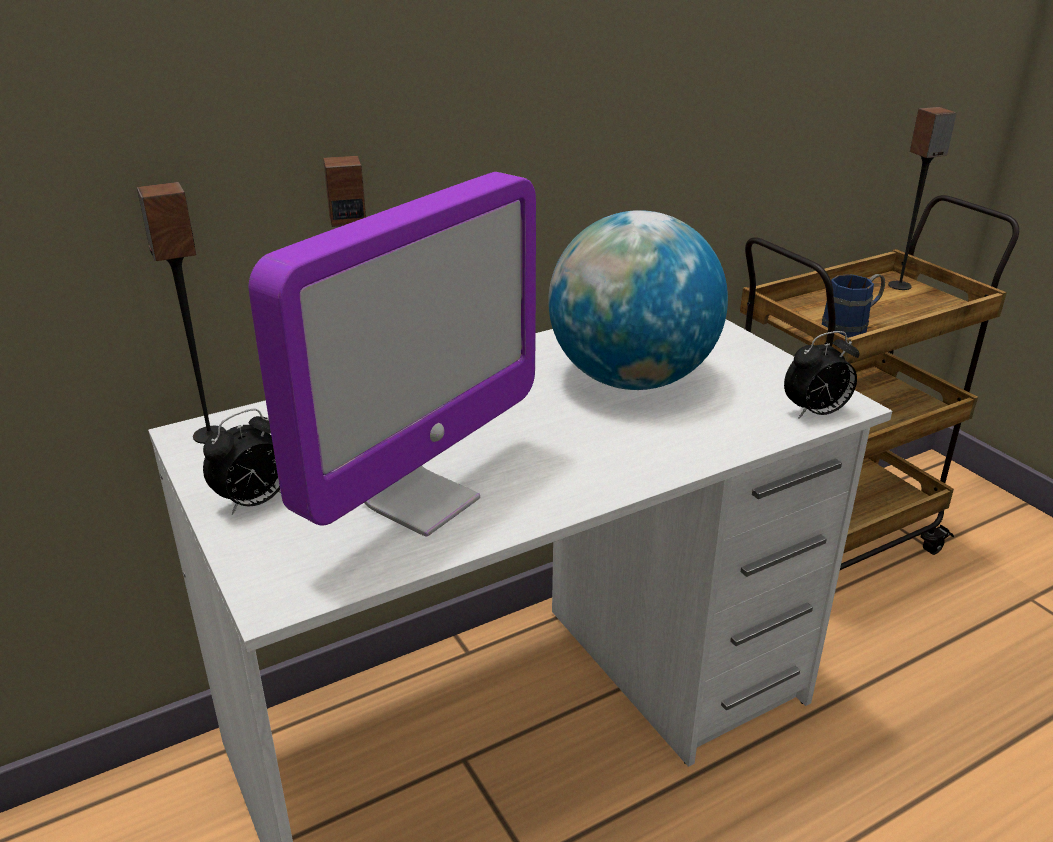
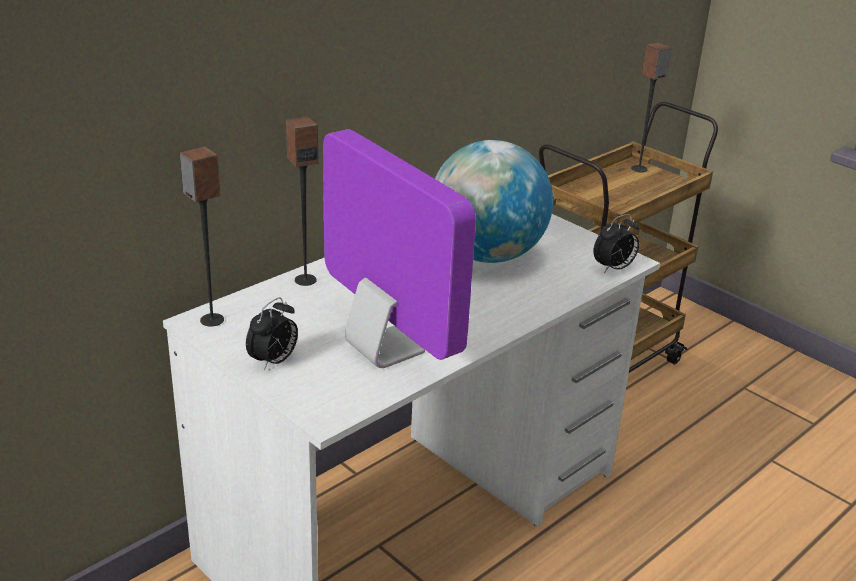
camera: 15 degrees left, 0 degrees up
monitor [249,172,536,536] -> monitor turned 60 degrees counterclockwise [323,129,476,368]
blue mug [822,274,885,338] -> none

